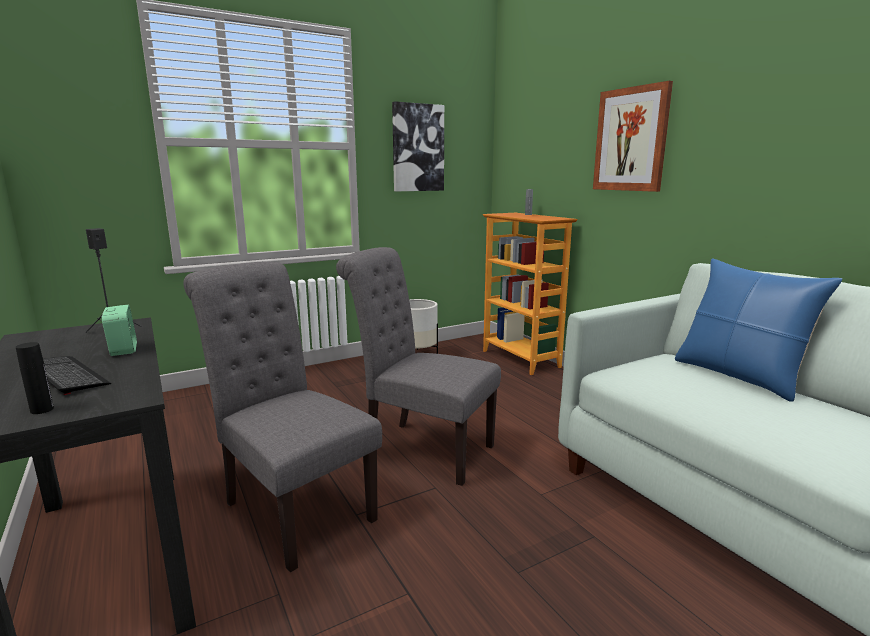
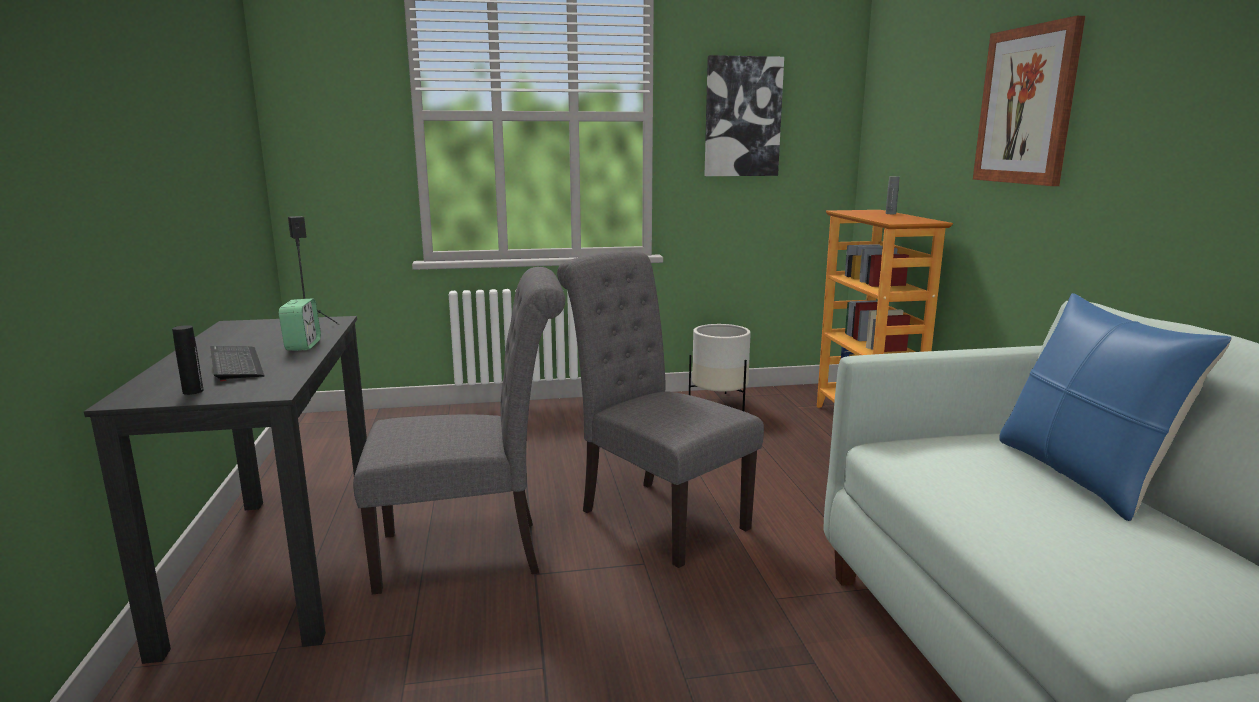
camera: 20 degrees right, 0 degrees up
grey chair [183,262,382,573] -> grey chair turned 105 degrees clockwise [353,267,565,595]

